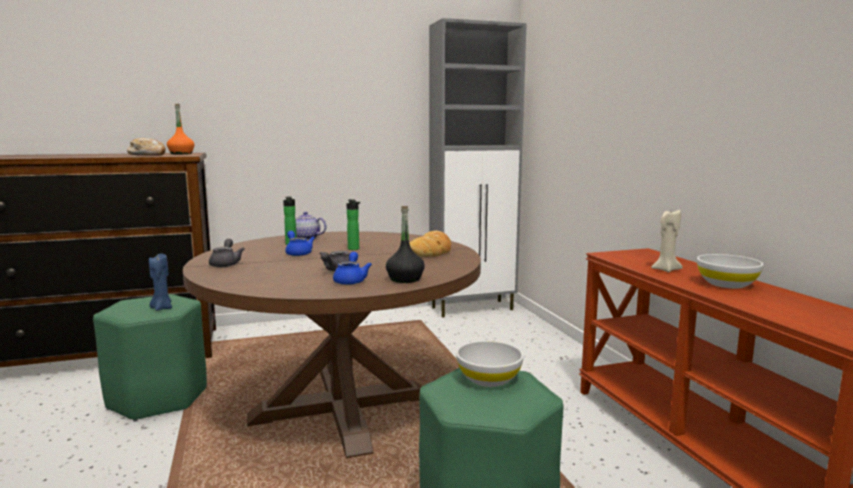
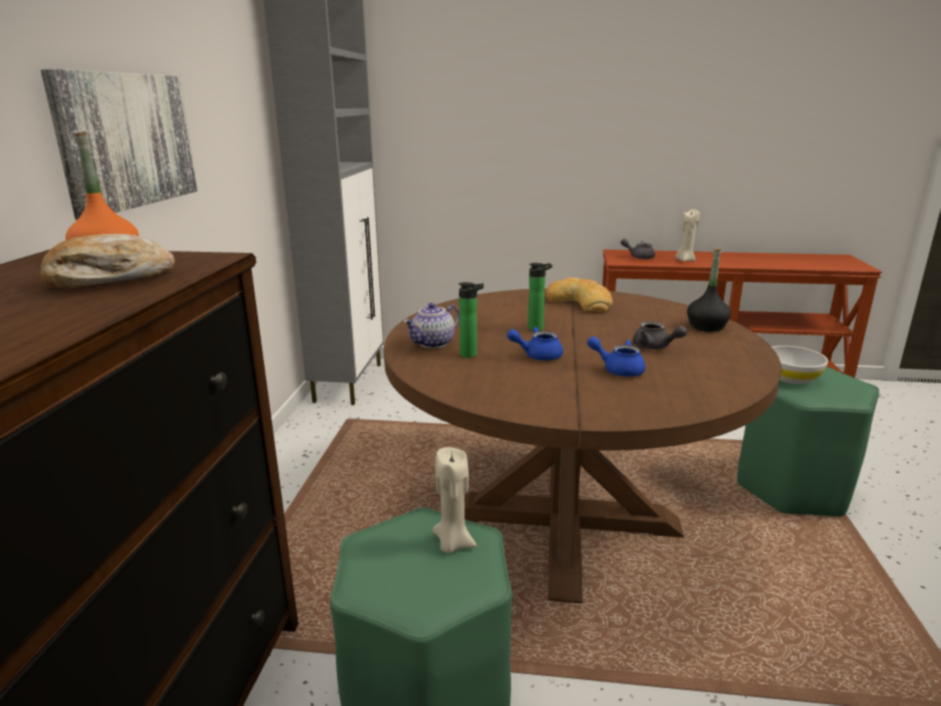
camera: 65 degrees left, 10 degrees up
blue candle [149,254,172,311] -> beige candle [432,447,476,553]
grey teapot [209,239,244,267] -> grey teapot moved to [621,239,655,259]
blue teapot [333,252,372,285] -> blue teapot moved to [587,336,646,377]
white bowl [697,254,764,288] -> none
none -> picture [41,69,198,220]

